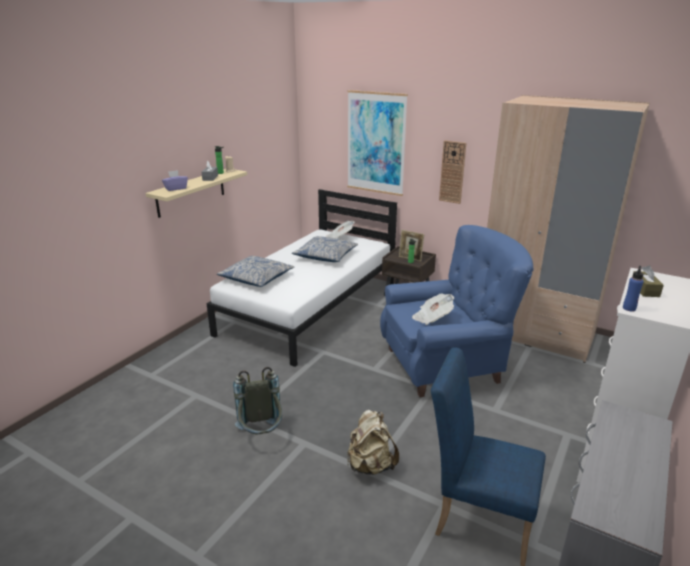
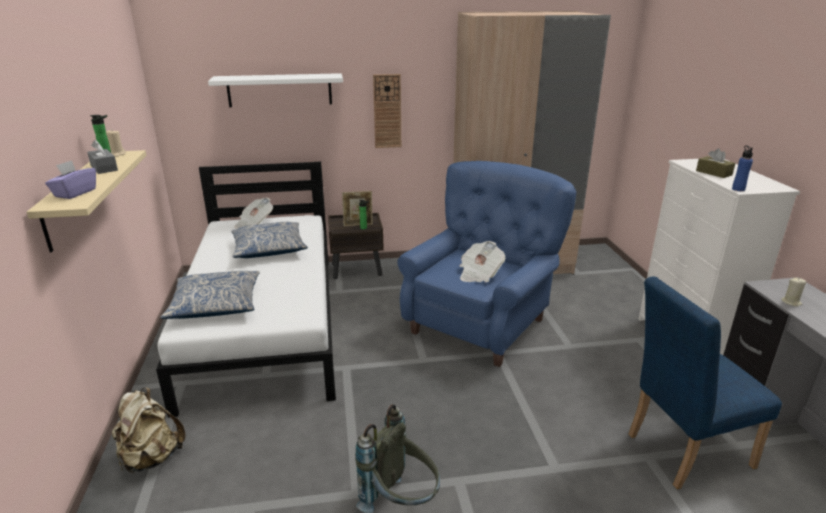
camera: 40 degrees left, 0 degrees up
picture [347,90,408,196] -> white shelf [208,73,343,107]
beige backpack [347,410,399,475] -> beige backpack moved to [112,387,186,473]
none -> beige candle [781,278,806,307]

